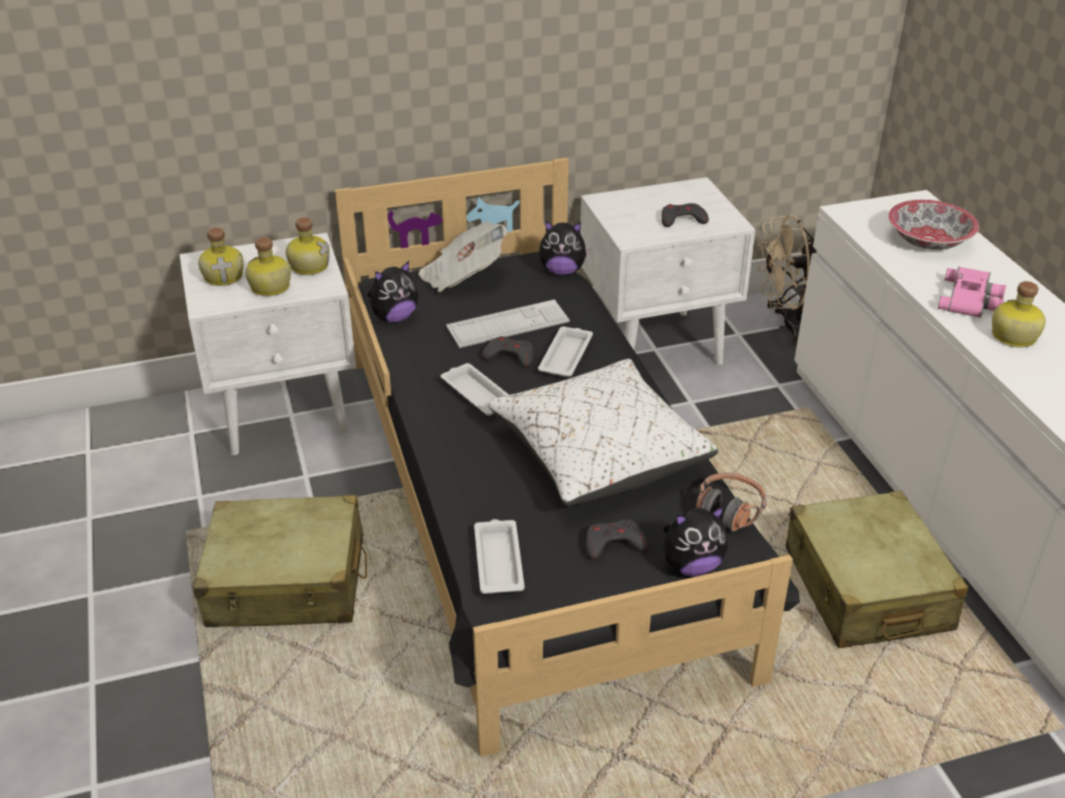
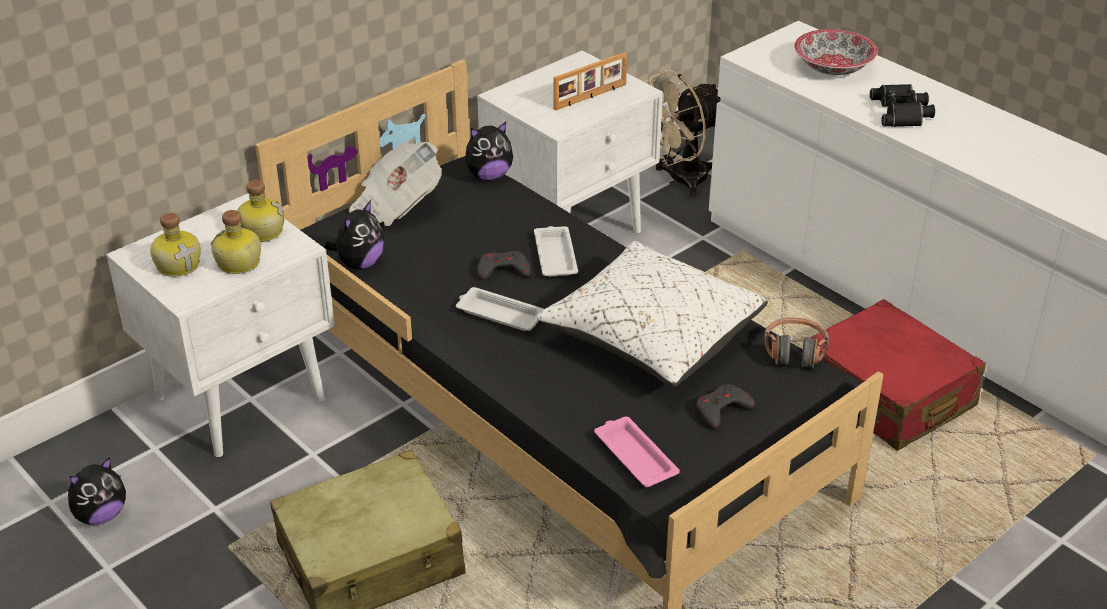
camera: 25 degrees left, 0 degrees up
keyboard [446,299,570,348] -> none
white tray [474,519,525,594] -> pink tray [594,416,680,487]
grey game controller [661,203,709,227] -> picture frame [553,52,627,111]
plush toy [663,506,728,576] -> plush toy moved to [68,457,126,525]
beige suitcase [786,491,969,648] -> red suitcase [810,299,986,451]
pink binoculars [938,266,1006,318] -> black binoculars [870,84,935,127]
bottle [992,281,1046,348] -> none

